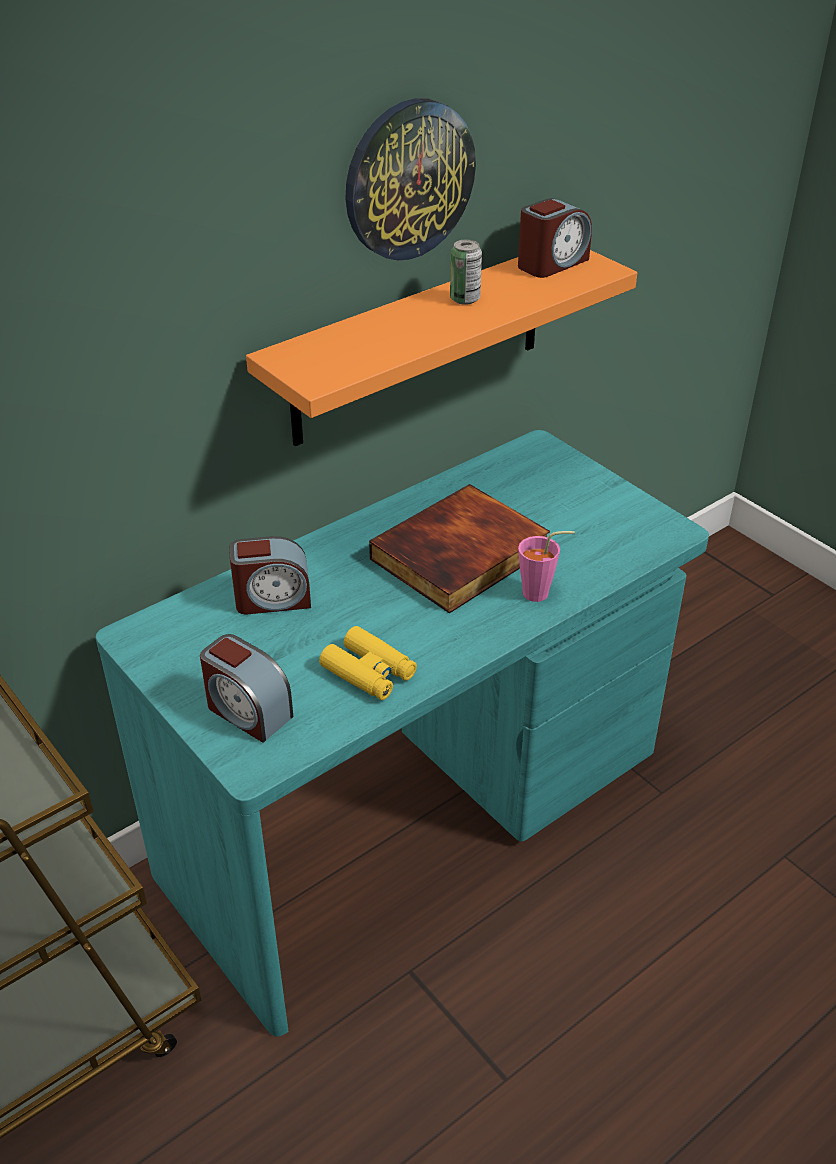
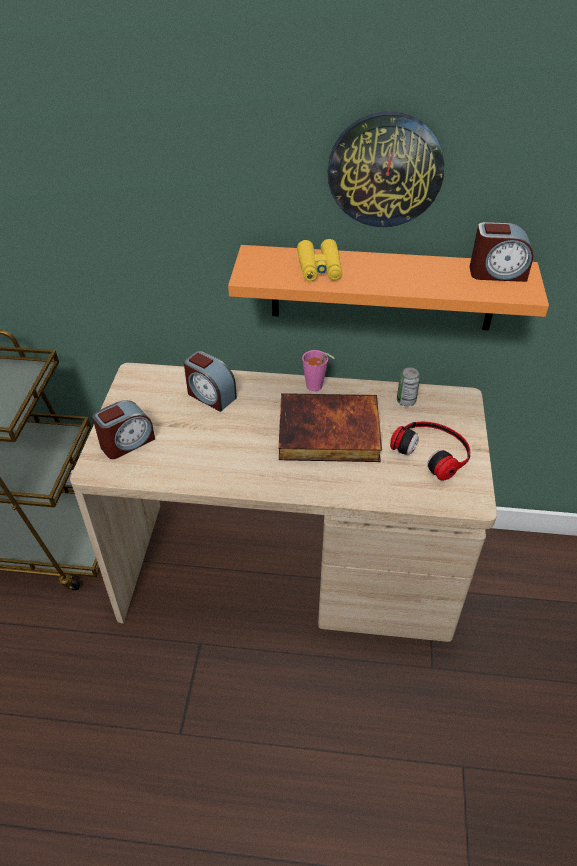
camera: 45 degrees right, 5 degrees up
turquoise desk [96,430,709,1036] -> beige desk [70,363,497,642]
alarm clock [200,634,293,743] -> alarm clock turned 120 degrees counterclockwise [92,400,155,459]
yellow binoculars [319,626,417,700] -> yellow binoculars moved to [297,239,342,282]
can [450,239,482,305] -> can moved to [397,368,420,406]
pink cup [518,531,575,602] -> pink cup moved to [302,350,335,391]
none -> headphones [390,422,470,481]

